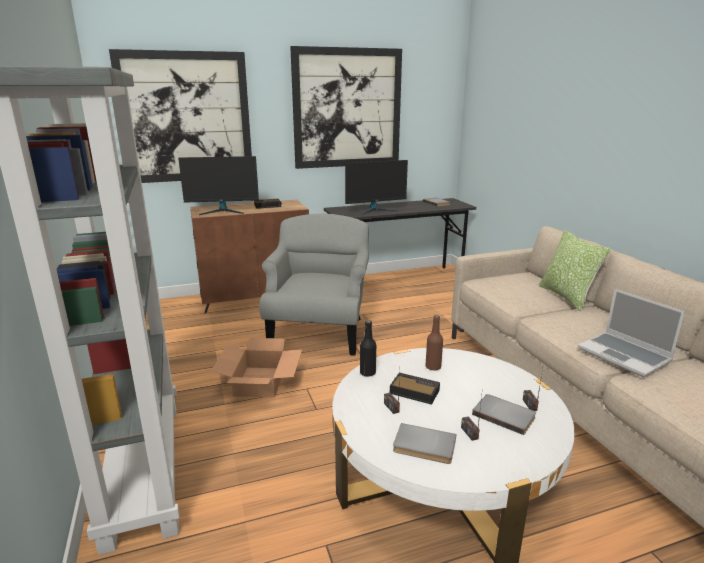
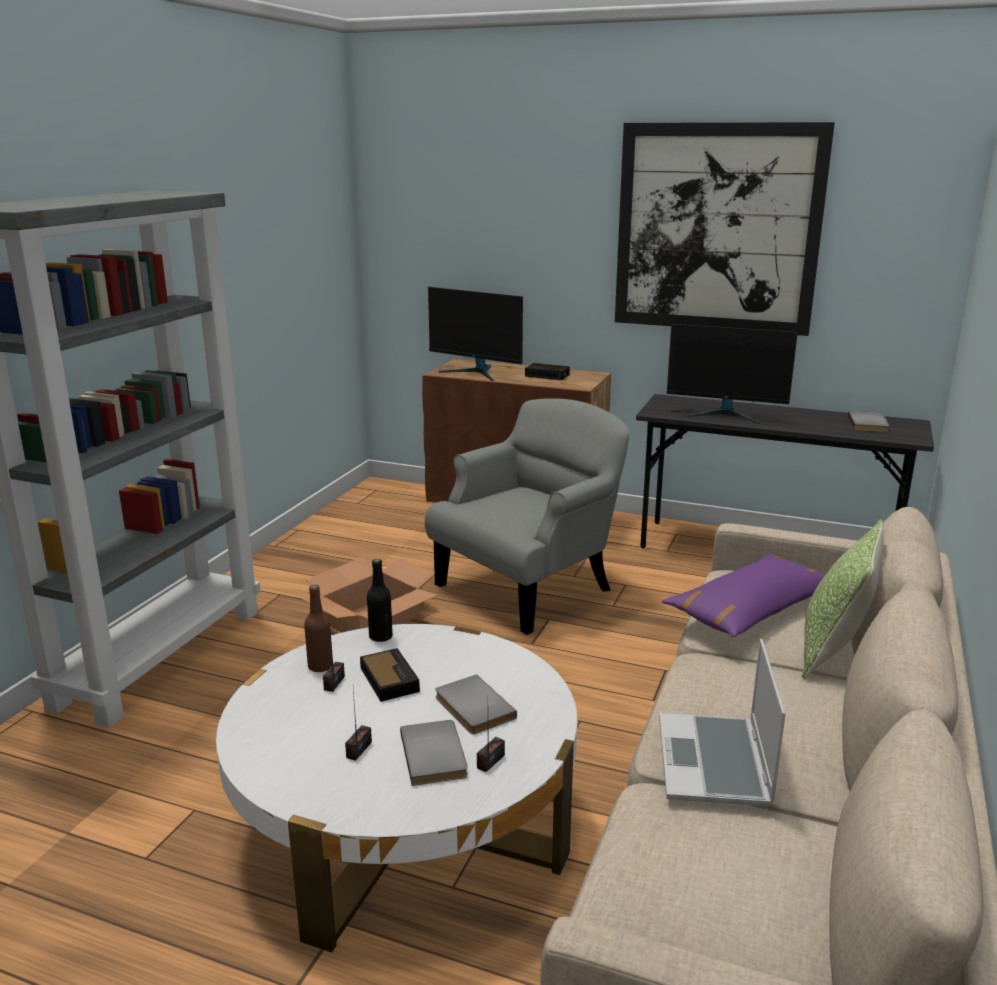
camera: 40 degrees right, 0 degrees up
picture [109,49,252,183] -> none
grey book [393,423,456,464] -> grey book moved to [435,675,517,734]
brown bottle [425,315,443,371] -> brown bottle moved to [304,585,333,673]
none -> purple pillow [662,553,825,637]

